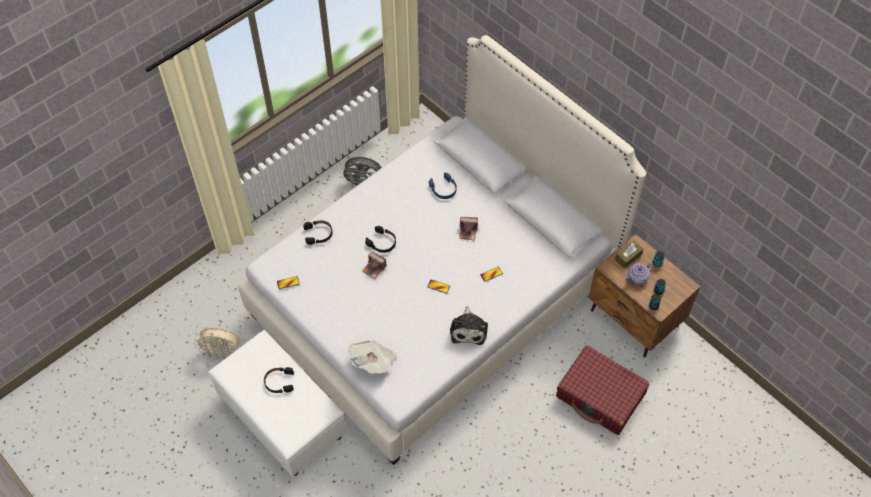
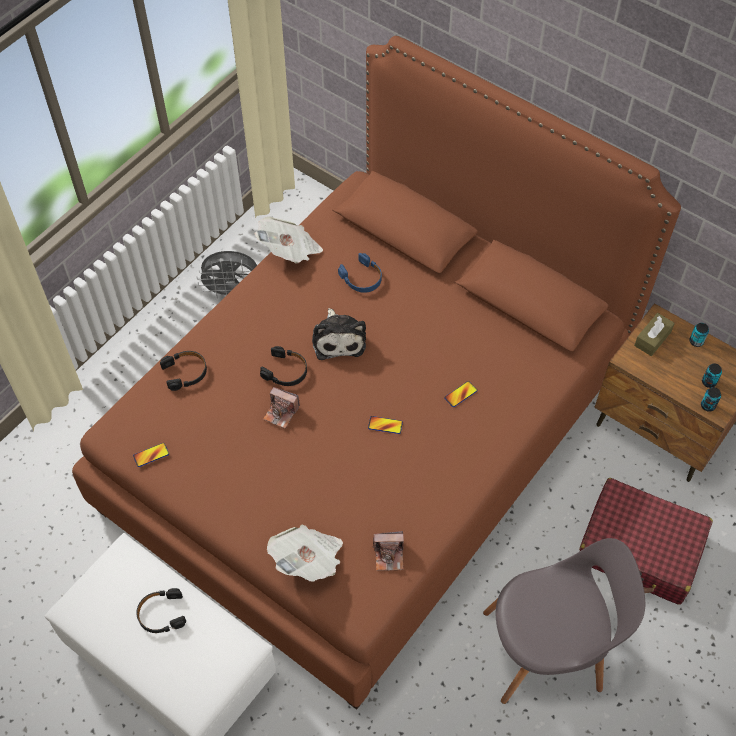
camera: 10 degrees left, 0 degrees up
beige fan [194,328,241,359] -> none
white bed [238,35,646,465] -> brown bed [72,36,681,710]
plush toy [450,306,488,345] -> plush toy moved to [312,308,366,360]
camera [459,217,478,240] -> camera moved to [373,531,404,571]
teapot [625,263,654,285] -> none
none -> newspaper [254,216,323,263]
none -> grey chair [483,538,645,704]

